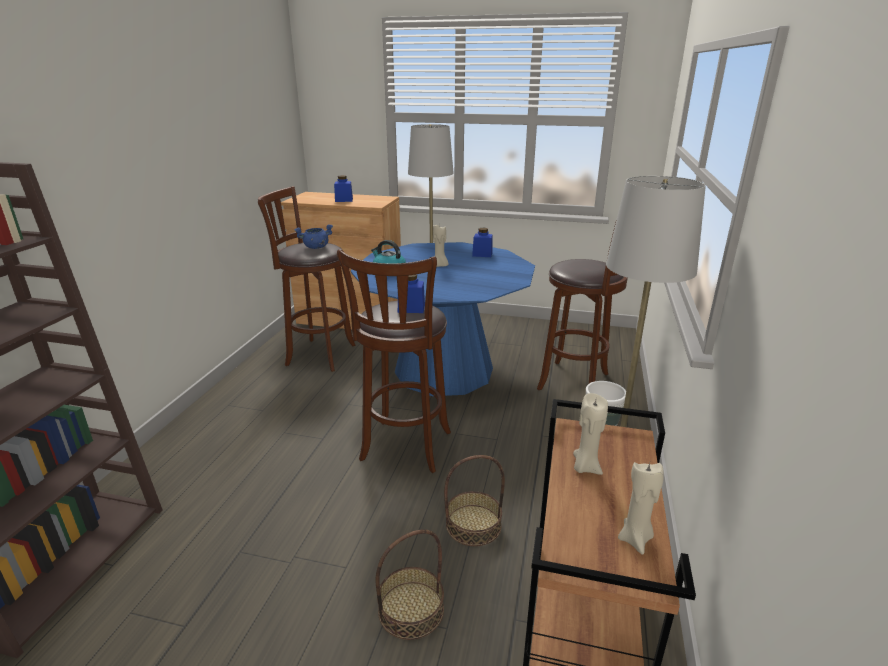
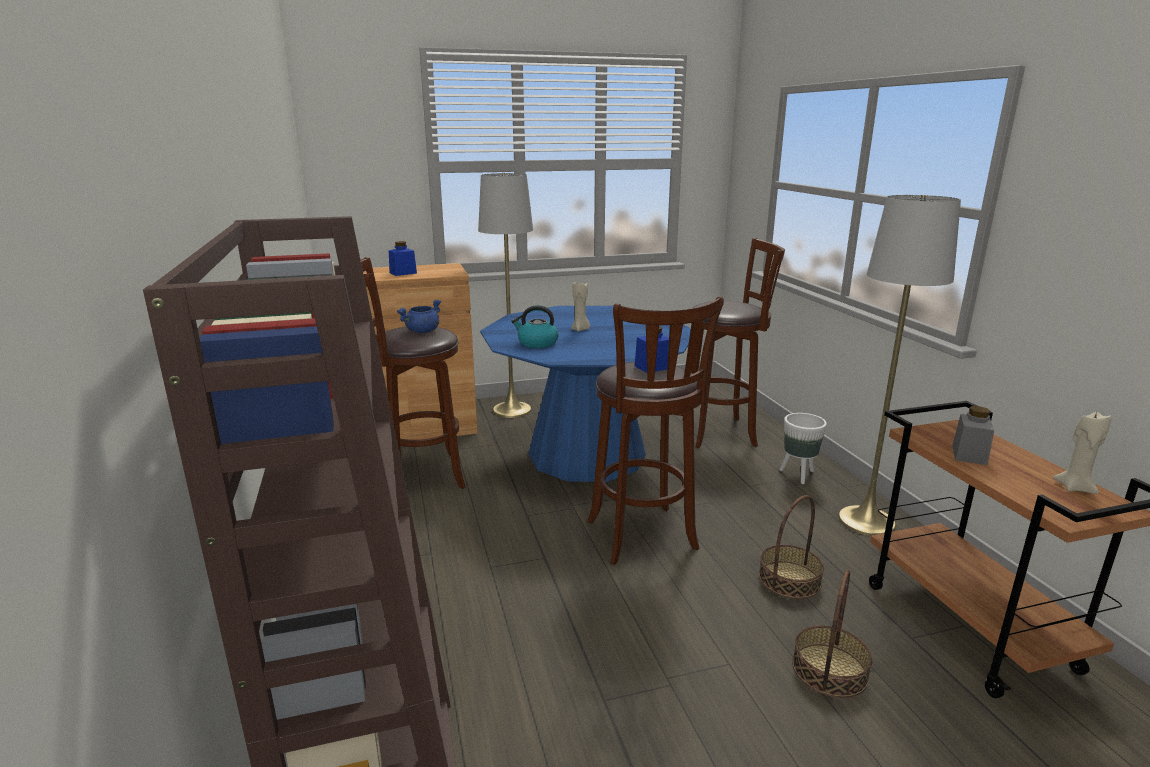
camera: 30 degrees left, 5 degrees down
blue jar [472,228,492,257] -> none
beige candle [573,393,608,475] -> grey jar [952,406,994,465]

